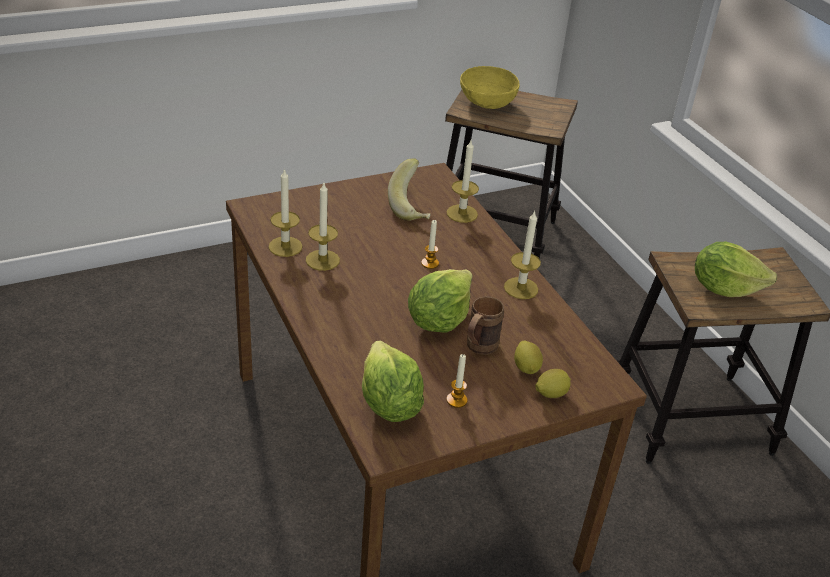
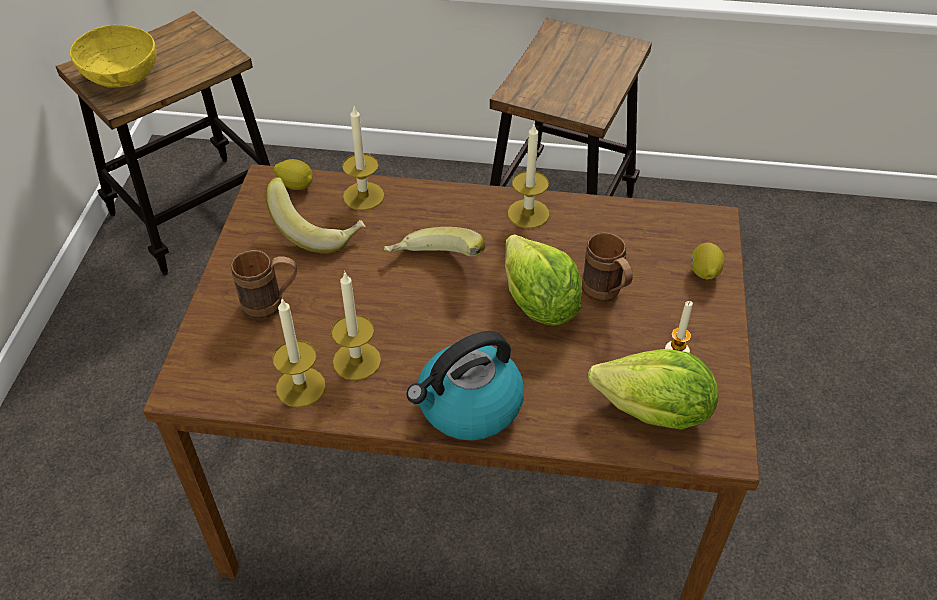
camera: 55 degrees left, 10 degrees up
candle [421,220,439,269] -> banana [384,227,485,256]
lemon [514,340,543,374] -> lemon moved to [274,159,313,190]
lettuce [695,242,777,297] -> none
none -> brown mug [231,250,297,320]
none -> kettle [406,331,524,441]

